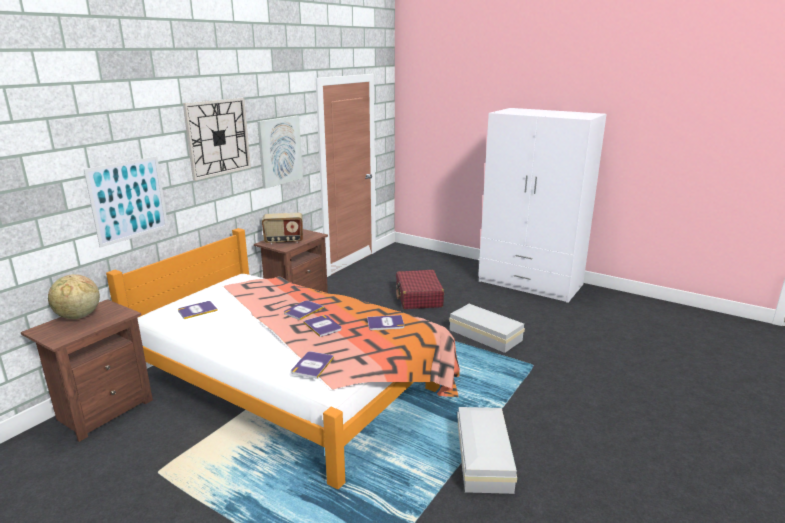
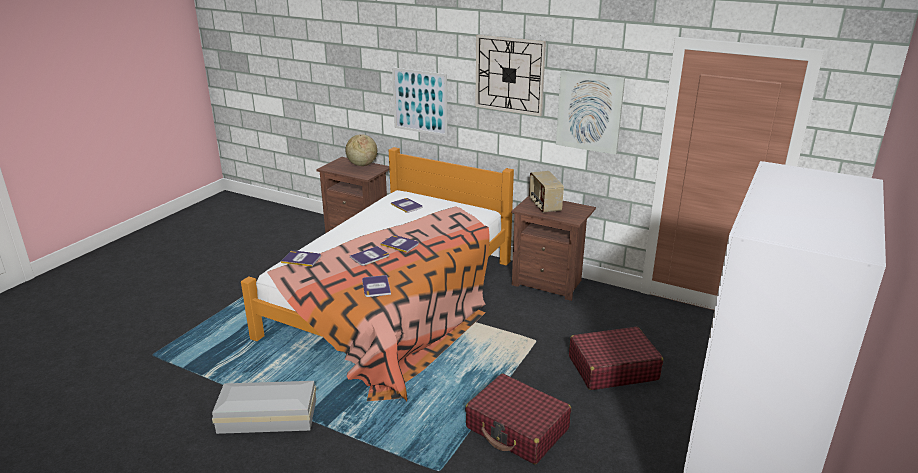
camera: 85 degrees right, 5 degrees up
white storage box [449,304,525,353] -> red suitcase [465,374,571,464]

